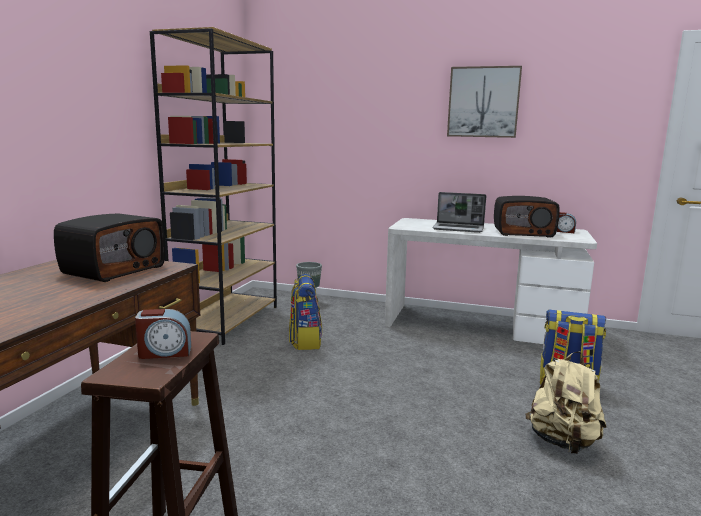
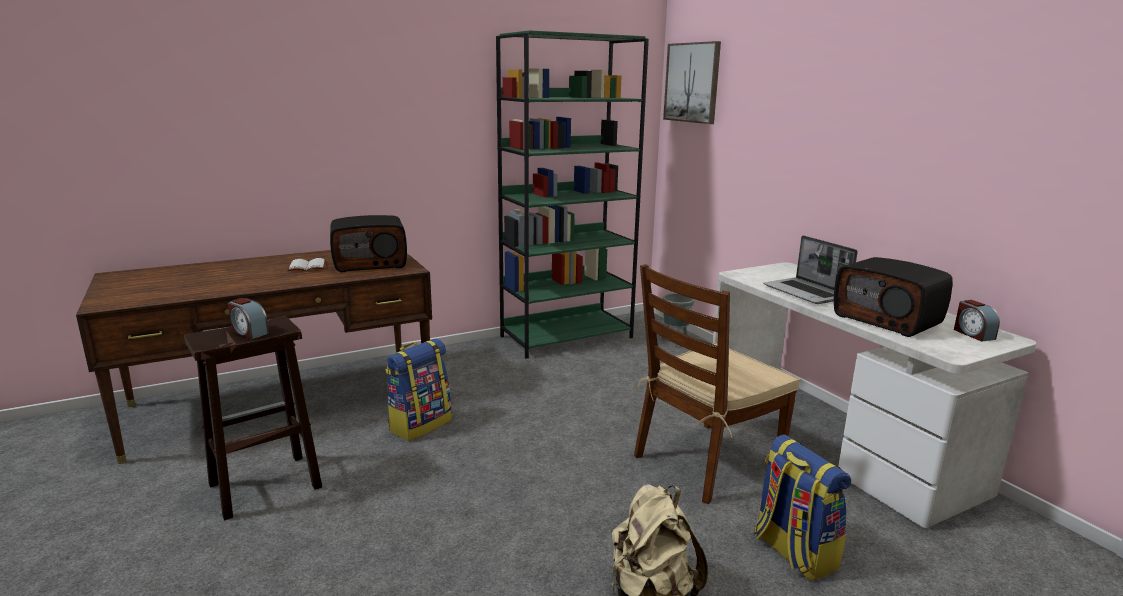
camera: 45 degrees right, 5 degrees up
brown bookcase [150,27,277,345] -> green bookcase [496,30,649,359]
backpack [289,274,322,350] -> backpack moved to [385,339,452,441]
picture [447,66,522,138] -> picture moved to [663,41,721,124]
none -> white book [287,258,327,271]
none -> brown chair [634,264,800,504]

